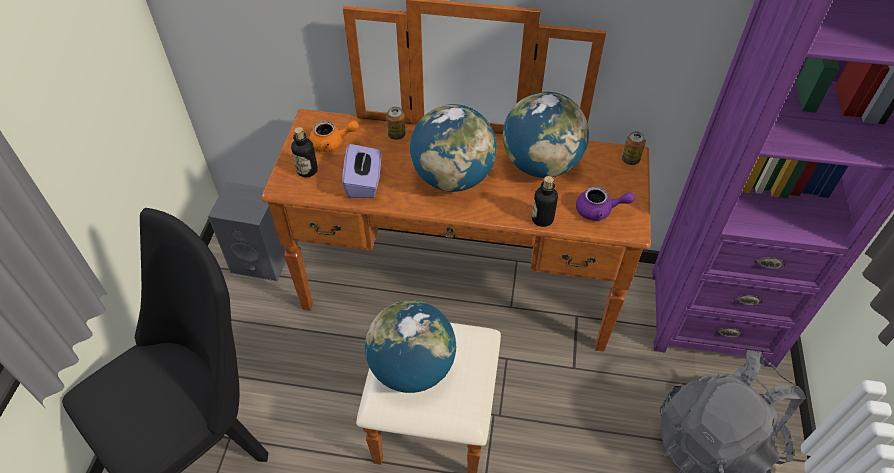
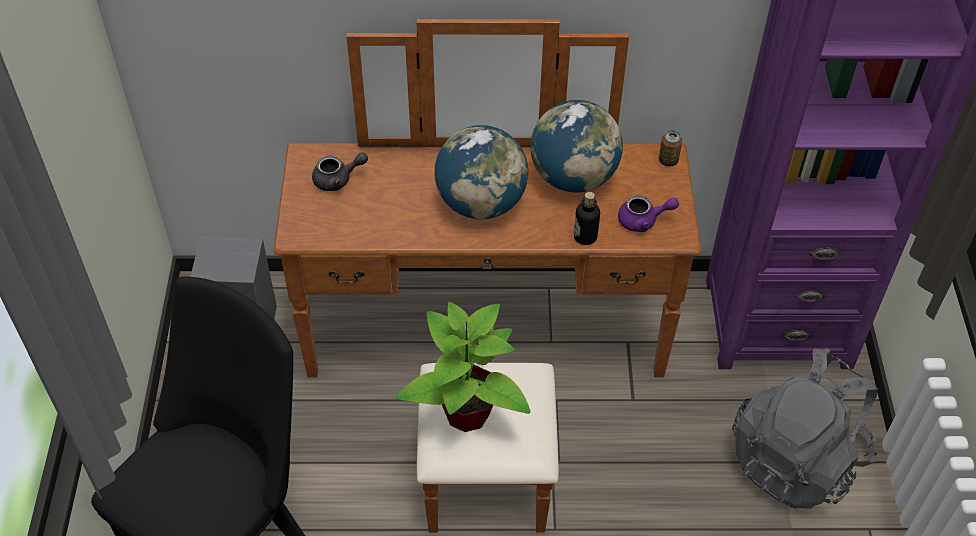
camera: 10 degrees left, 0 degrees up
bottle [291,127,318,177] -> none
orange teapot [309,121,359,152] -> grey teapot [312,152,368,191]
purple tissue box [342,144,381,198] -> none
globe [365,300,456,393] -> potted plant [397,302,531,432]
can [386,107,405,140] -> none

